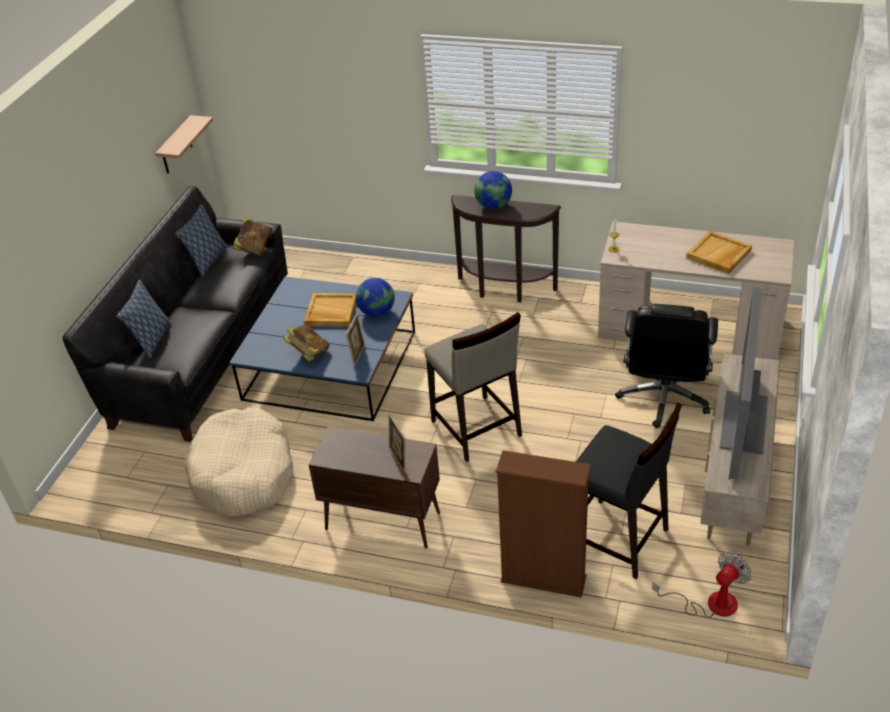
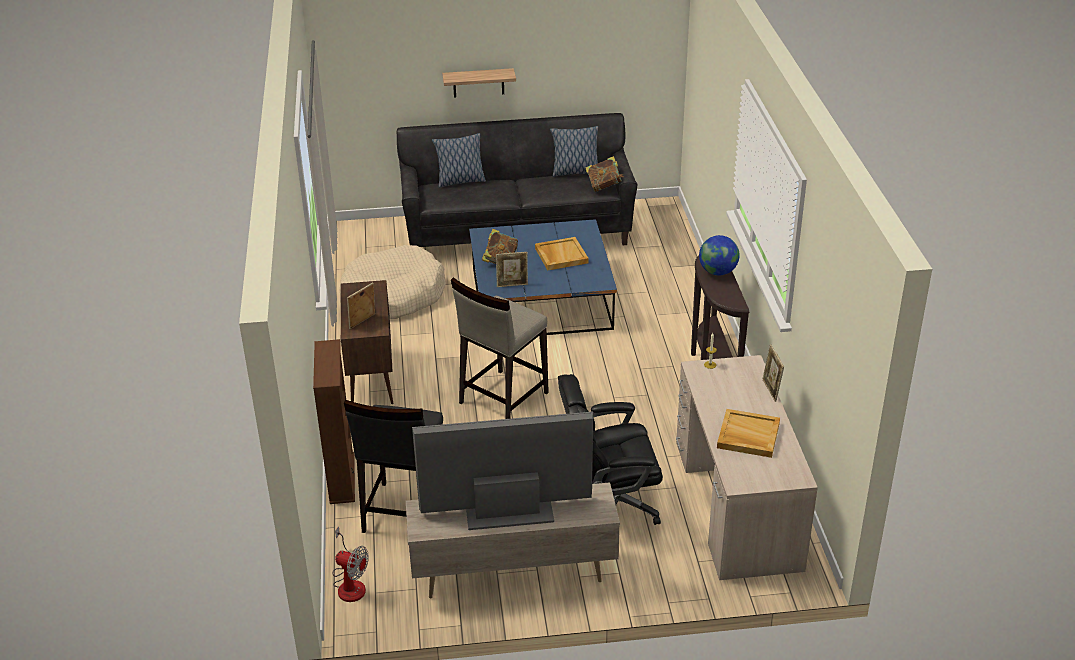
camera: 65 degrees right, 5 degrees down
shelf [155,115,213,174] -> shelf moved to [442,68,516,98]
globe [356,278,395,317] -> none
none -> picture frame [762,344,784,402]

